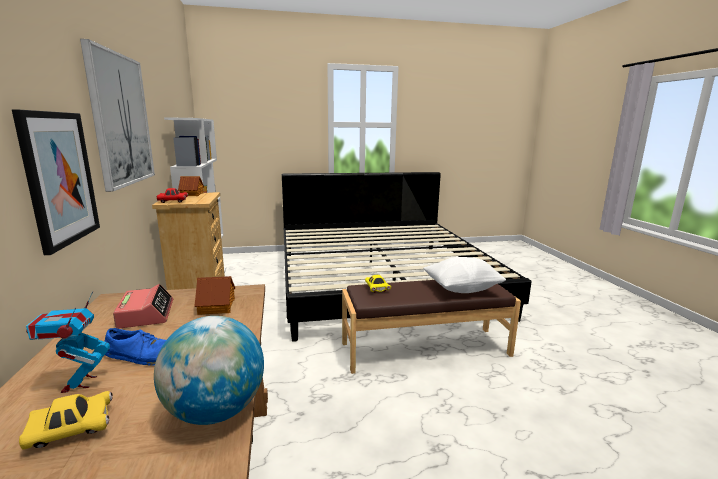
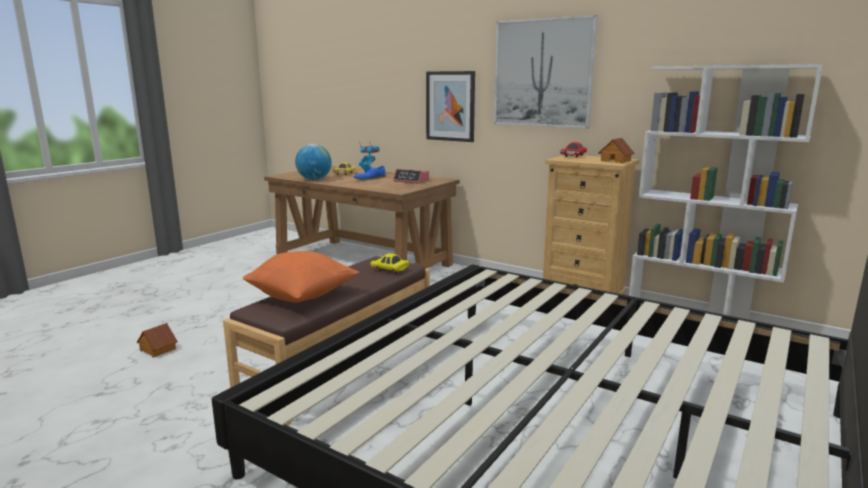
camera: 135 degrees right, 0 degrees up
toy house [195,276,235,315] -> toy house moved to [137,323,178,358]
white pillow [423,257,506,293] -> orange pillow [242,251,359,303]

